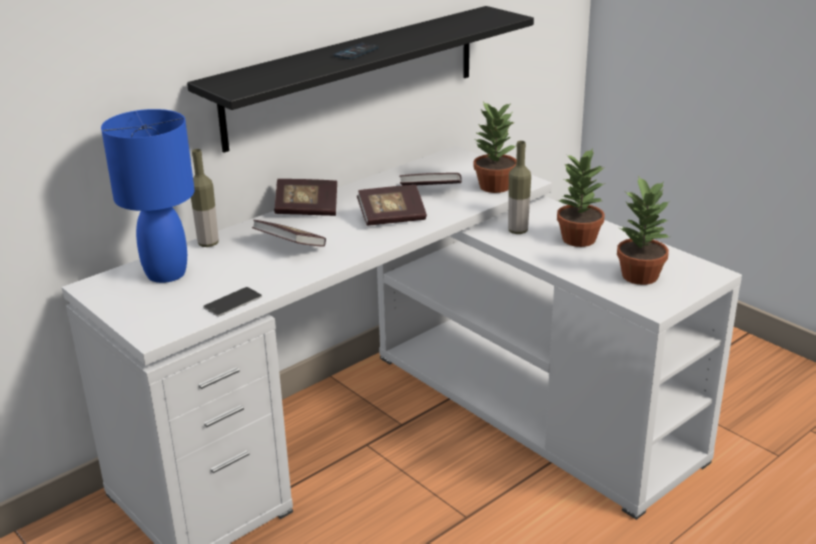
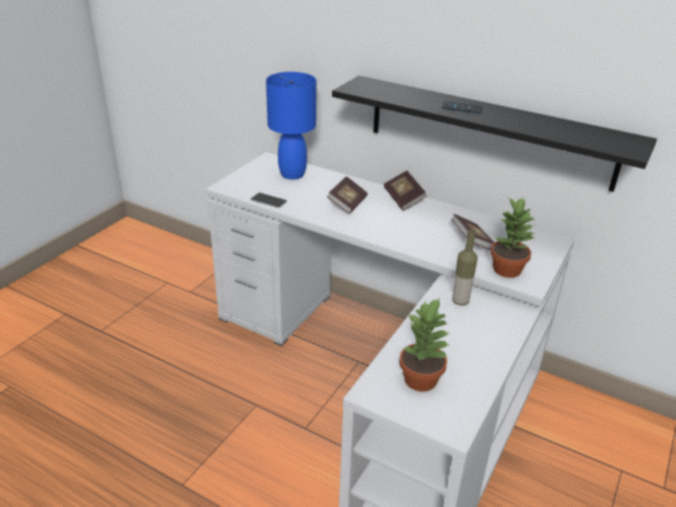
camera: 70 degrees right, 5 degrees up
bottle [191,149,219,247] -> none
book [357,185,427,226] -> none
potted plant [557,148,605,247] -> none

